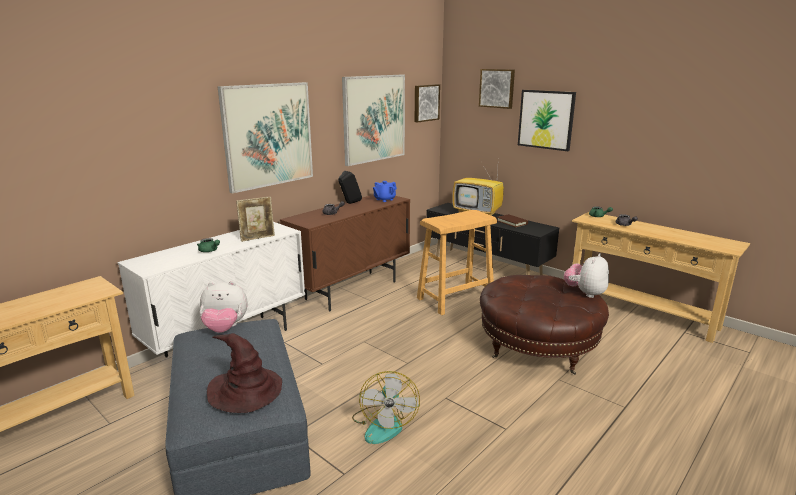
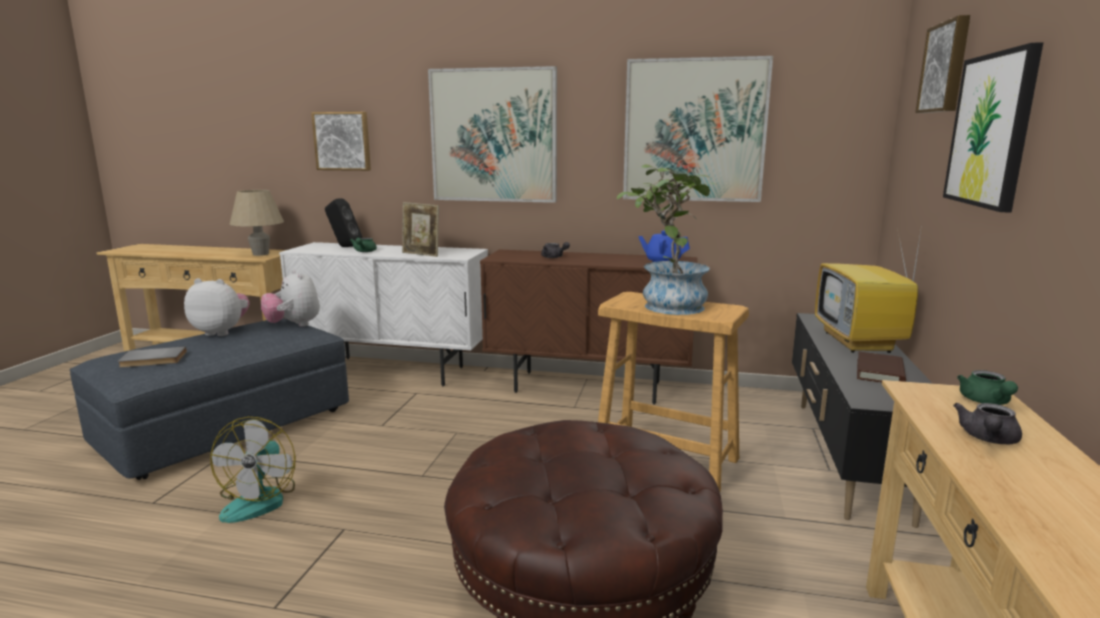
camera: 60 degrees right, 5 degrees down
brown hat [207,333,282,413] -> grey book [118,346,187,368]
black speaker [338,171,362,204] -> black speaker moved to [325,198,363,247]
fan [352,371,420,444] -> fan turned 60 degrees counterclockwise [210,417,295,523]
picture [415,84,440,123] -> picture moved to [311,112,371,171]
plush toy [564,253,609,298] -> plush toy moved to [184,278,249,336]
none -> beige table lamp [230,190,284,256]
none -> potted plant [617,164,718,315]

